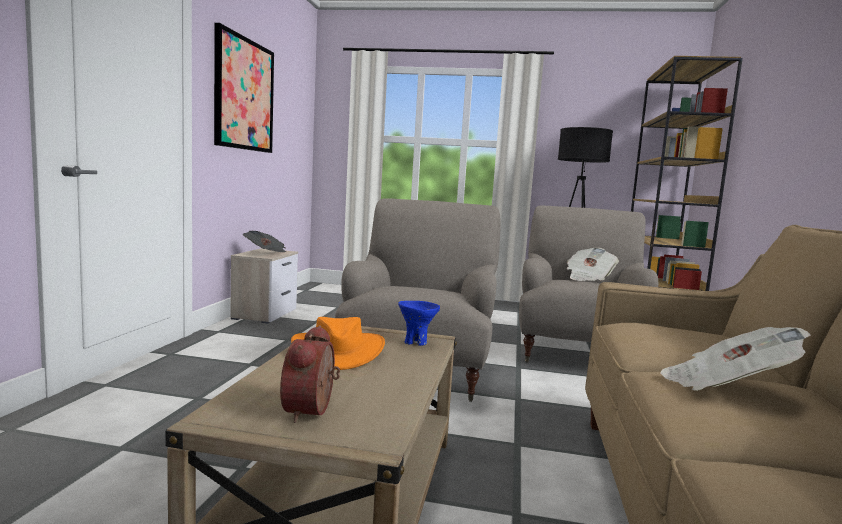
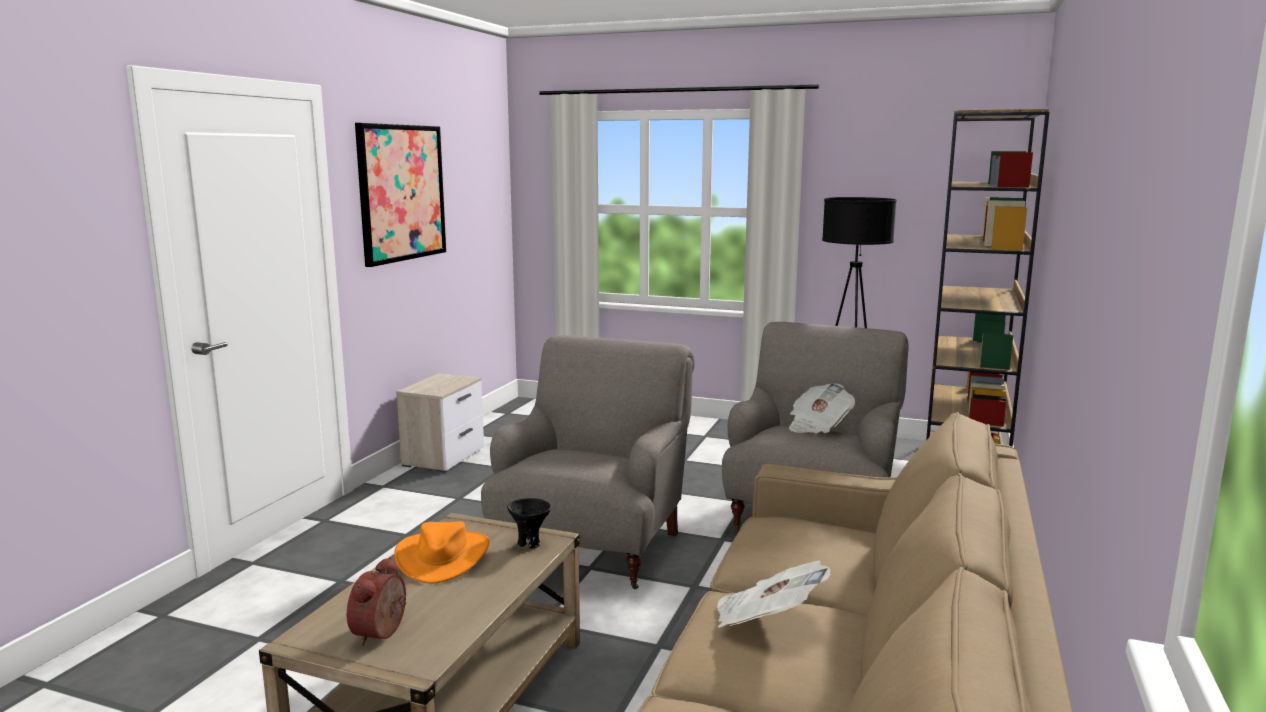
camera: 10 degrees right, 5 degrees up
newspaper [243,231,286,252] -> none
blue bowl [398,301,440,346] -> black bowl [507,498,551,549]

